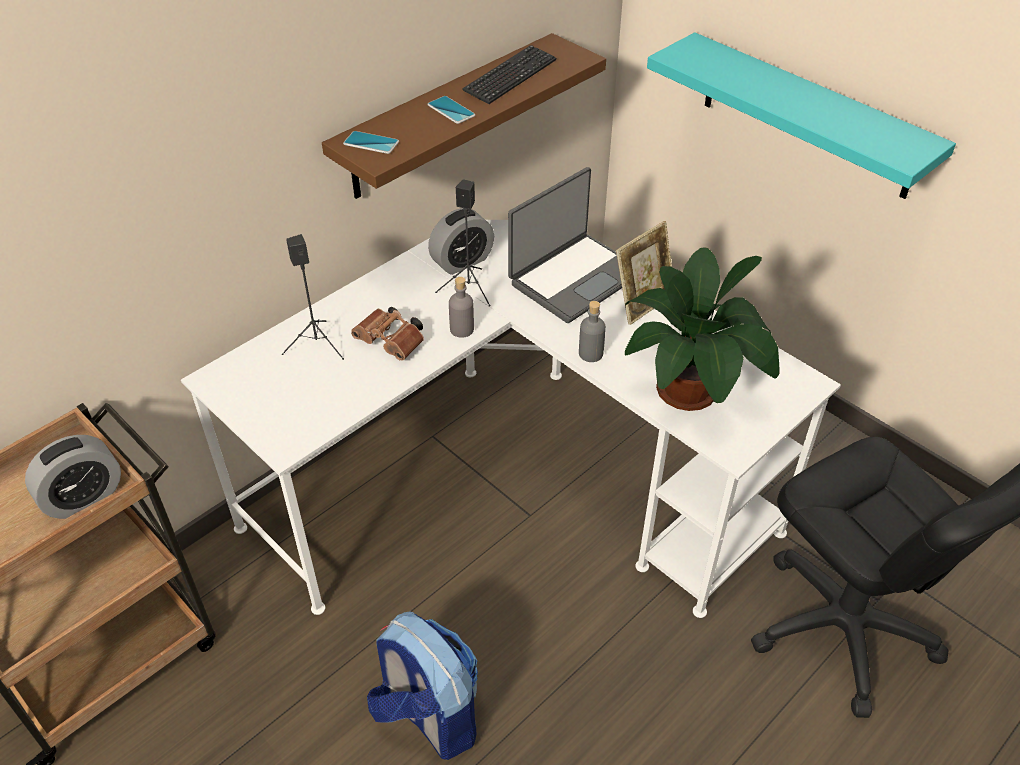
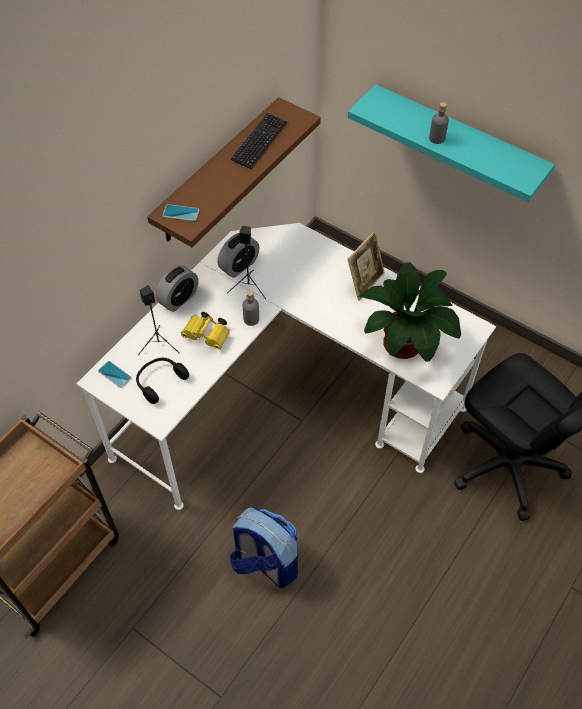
camera: 10 degrees left, 10 degrees up
alarm clock [25,435,121,519] -> alarm clock moved to [155,265,198,312]
brown binoculars [351,307,424,361] -> yellow binoculars [181,312,230,350]
phone [428,96,475,124] -> phone moved to [98,361,132,388]
laptop [508,167,622,323] -> none
grey bottle [579,301,606,362] -> grey bottle moved to [429,102,449,144]
none -> black headphones [136,358,189,404]

